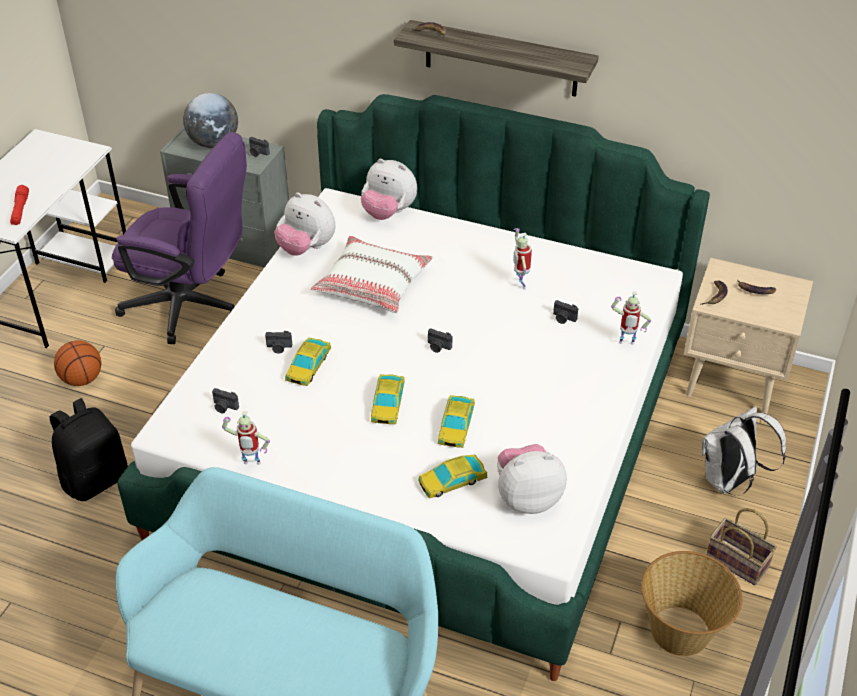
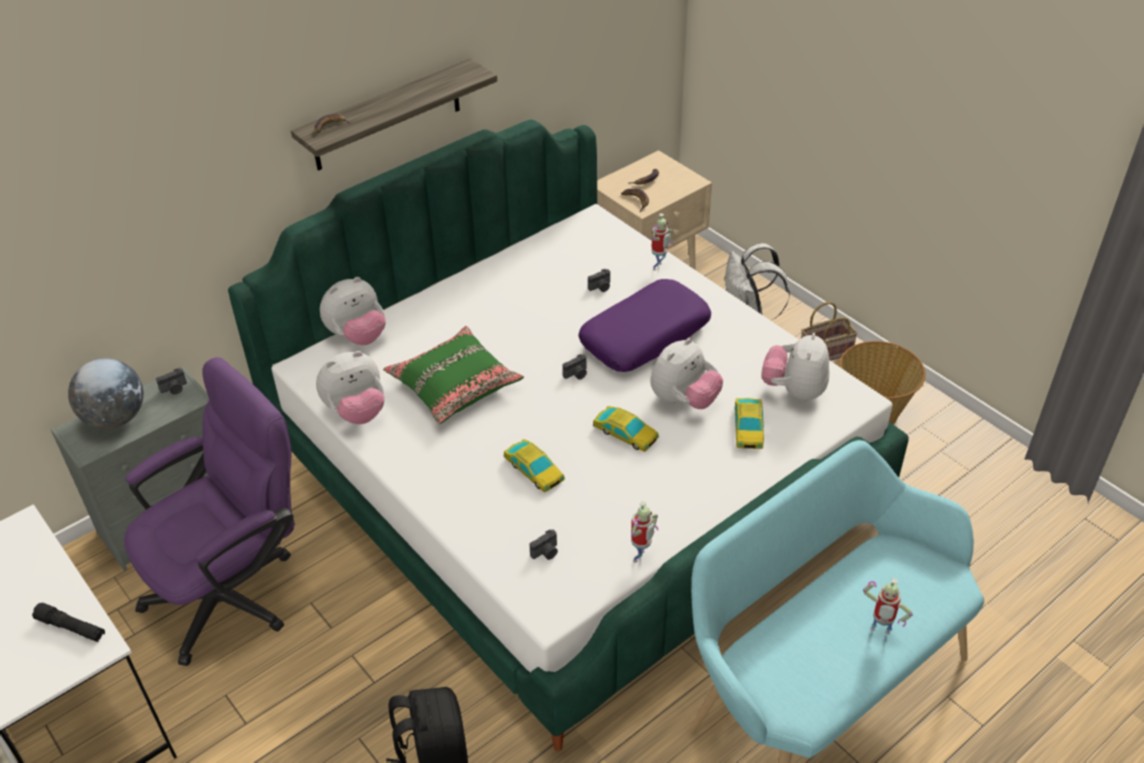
camera: 60 degrees left, 0 degrees up
red flashlight [10,185,29,225] -> black flashlight [32,603,105,642]
basketball [54,340,102,386] -> none
camera [265,331,292,354] -> none
white pillow [311,236,434,313] -> green pillow [383,326,524,424]
toy car [438,395,475,448] -> plush toy [651,338,723,409]
toy robot [513,228,532,289] -> toy robot moved to [863,578,913,635]
none -> purple pillow [579,279,711,372]

